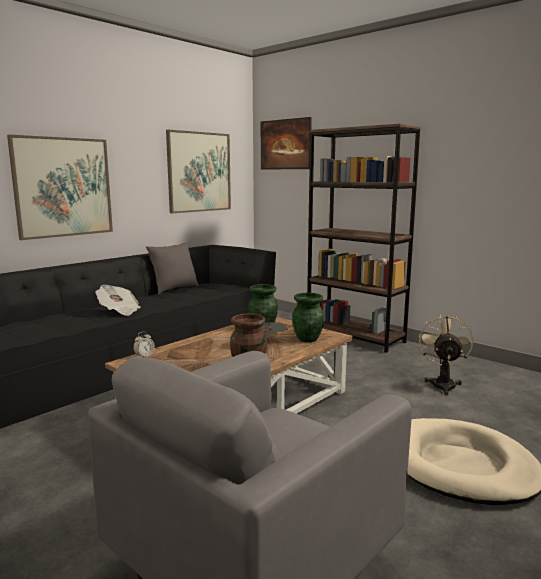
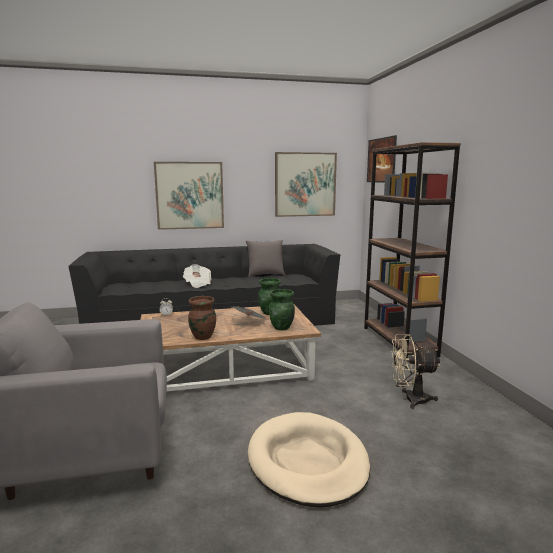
camera: 35 degrees right, 0 degrees up
beige fan [419,315,473,396] -> beige fan turned 135 degrees counterclockwise [391,334,440,409]

